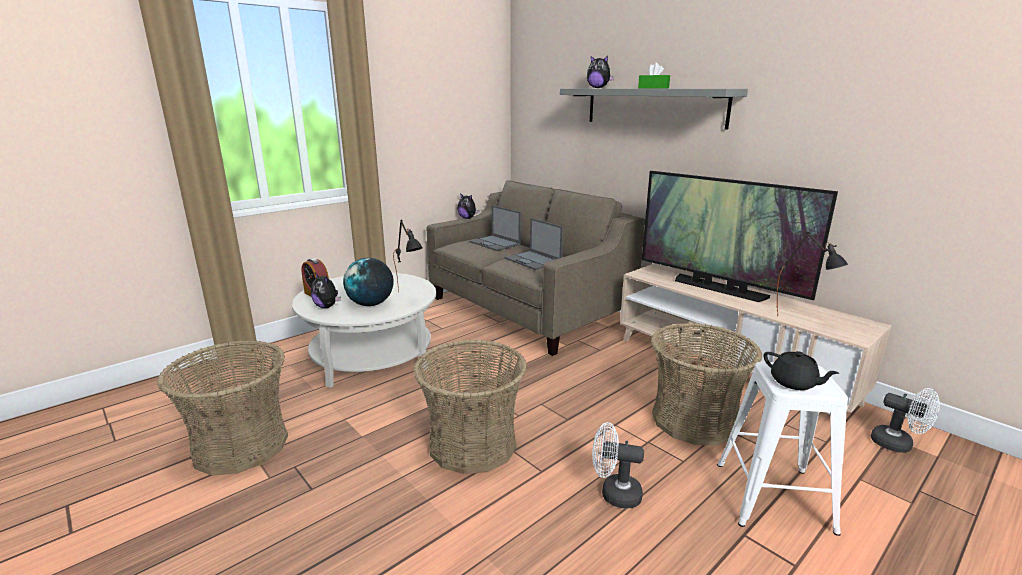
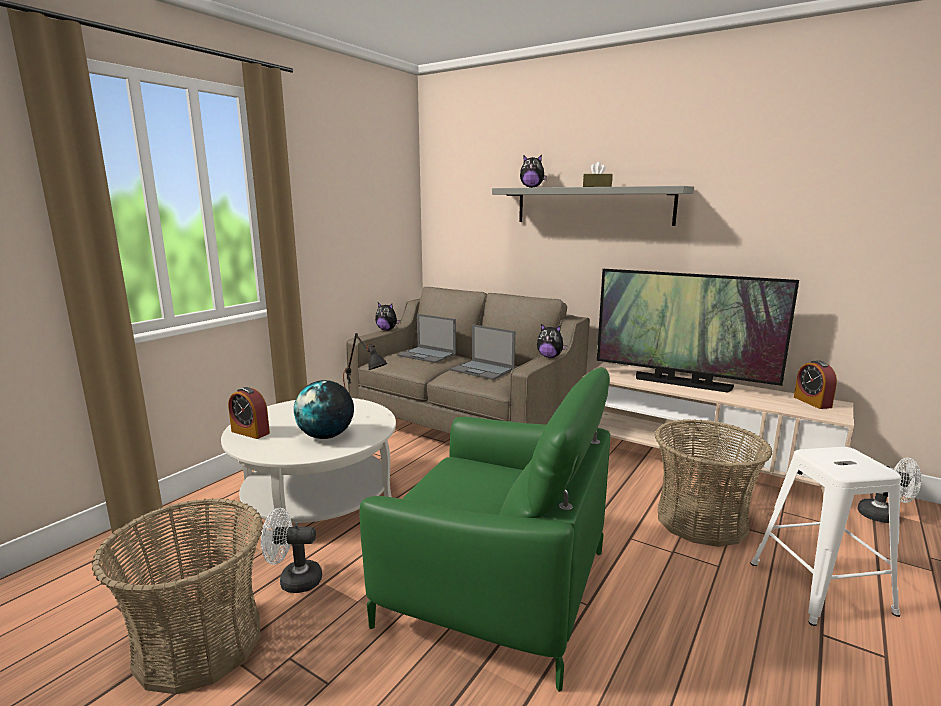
camera: 15 degrees left, 5 degrees down
plush toy [311,273,341,308] -> plush toy moved to [537,324,567,358]
basket [413,340,527,474] -> green armchair [359,367,610,692]
white fan [592,422,644,509] -> white fan moved to [261,508,322,593]
green tissue box [638,63,670,88] -> brown tissue box [583,162,613,187]
black teapot [764,351,839,390] -> none
black table lamp [777,232,848,316] -> none
none -> alarm clock [794,360,837,409]

